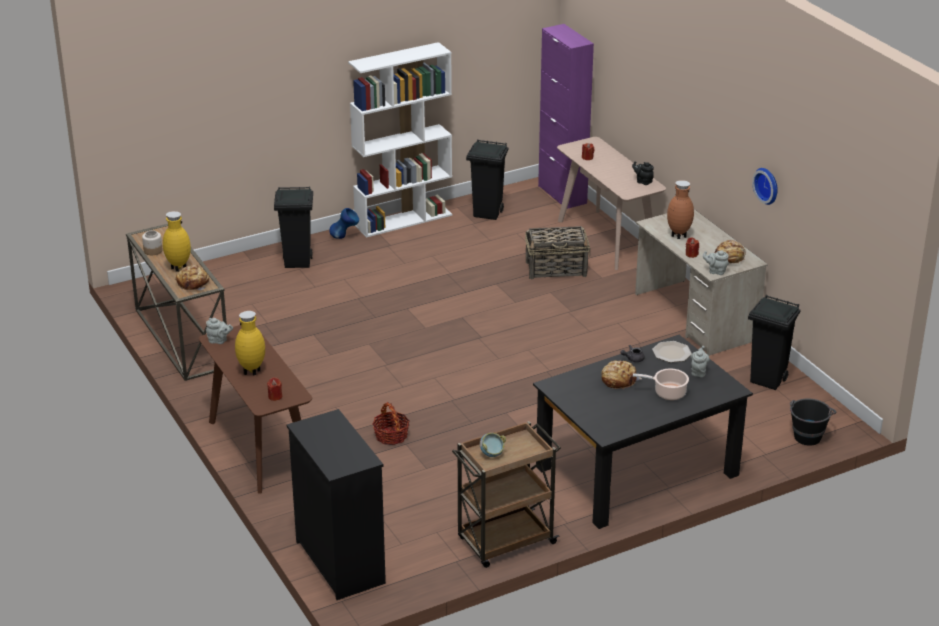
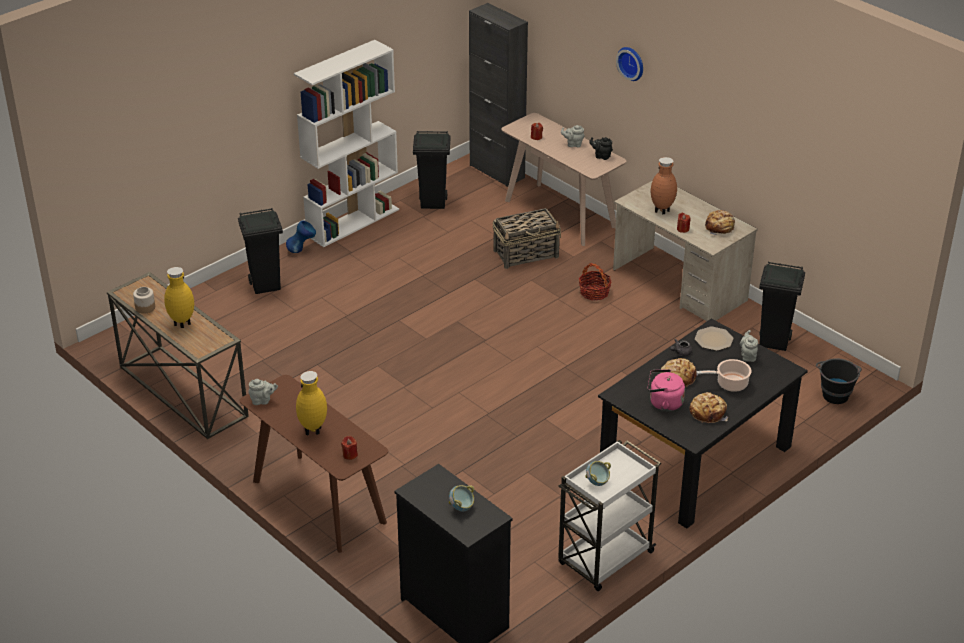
camera: 15 degrees left, 5 degrees up
bread [175,265,209,290] -> bread moved to [690,392,728,423]
basket [373,402,410,445] -> basket moved to [579,263,612,301]
brown cart [452,421,561,568] -> white cart [558,440,661,591]
purple cabinet [538,24,594,209] -> black cabinet [469,3,528,187]
grey teapot [703,250,729,275] -> grey teapot moved to [561,125,585,147]
wall clock [752,168,778,205] -> wall clock moved to [616,47,643,81]
none -> bowl [449,485,474,511]
none -> pink kettle [648,369,685,411]

